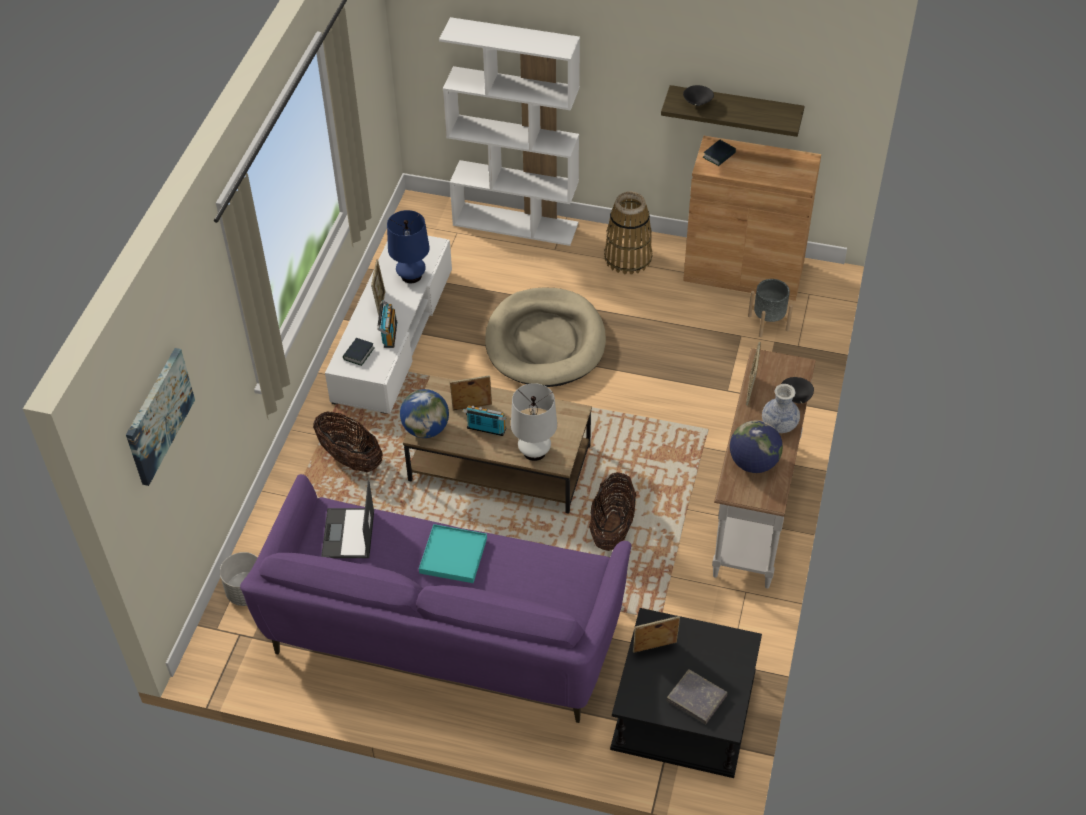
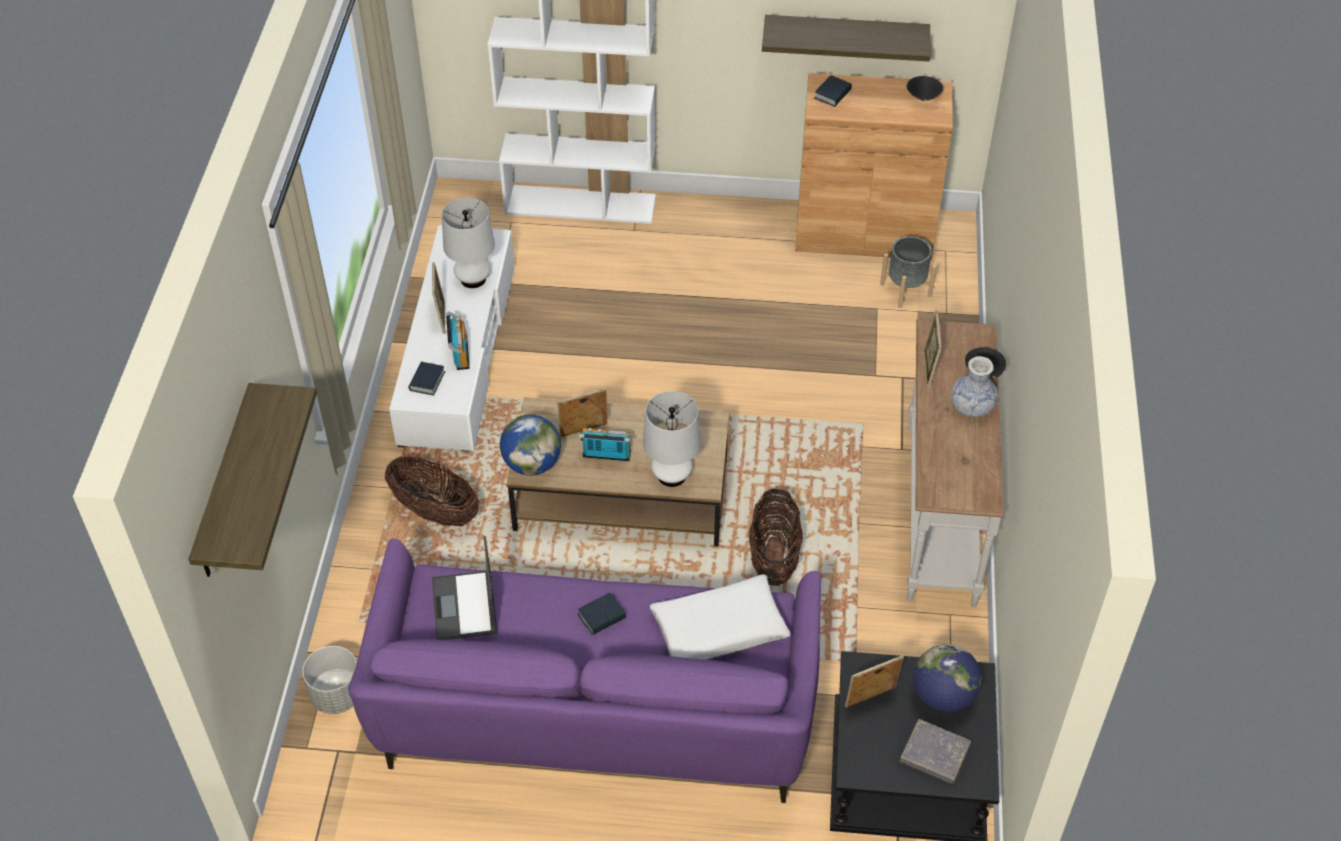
camera: 10 degrees left, 0 degrees up
picture [126,348,195,486] -> shelf [188,383,317,577]
blue table lamp [387,210,430,283] -> white table lamp [442,198,495,288]
turquoise tray [419,524,487,583] -> book [578,592,626,635]
beige dog bed [485,287,606,387] -> none
basket [604,192,652,275] -> none
black bowl [683,85,714,106] -> black bowl moved to [907,76,943,101]
globe [730,420,783,473] -> globe moved to [913,644,982,713]
none -> white pillow [650,574,791,660]

